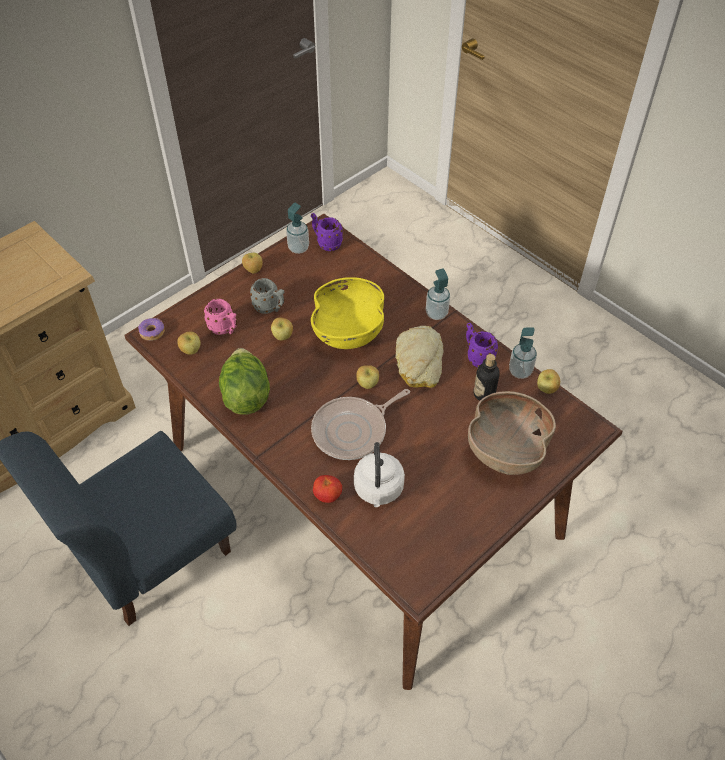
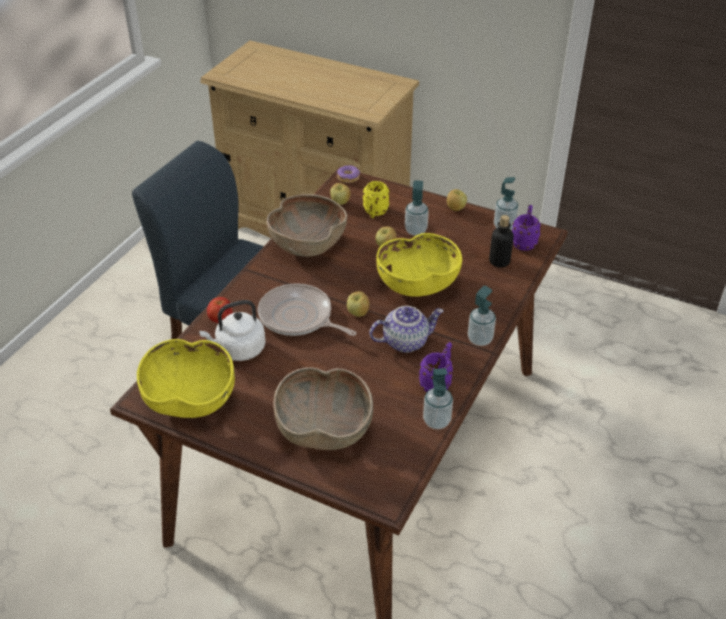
camera: 70 degrees right, 10 degrees down
pink mug [203,299,237,335] -> yellow mug [363,181,390,218]
lettuce [219,348,270,415] -> brown bowl [266,194,347,257]
grey mug [250,278,284,314] -> soap dispenser [405,180,429,236]
bread [396,326,444,388] -> teapot [369,306,444,353]
bottle [474,354,500,400] -> bottle moved to [489,215,514,268]
apple [537,369,560,394] -> none
none -> yellow bowl [137,339,235,418]

